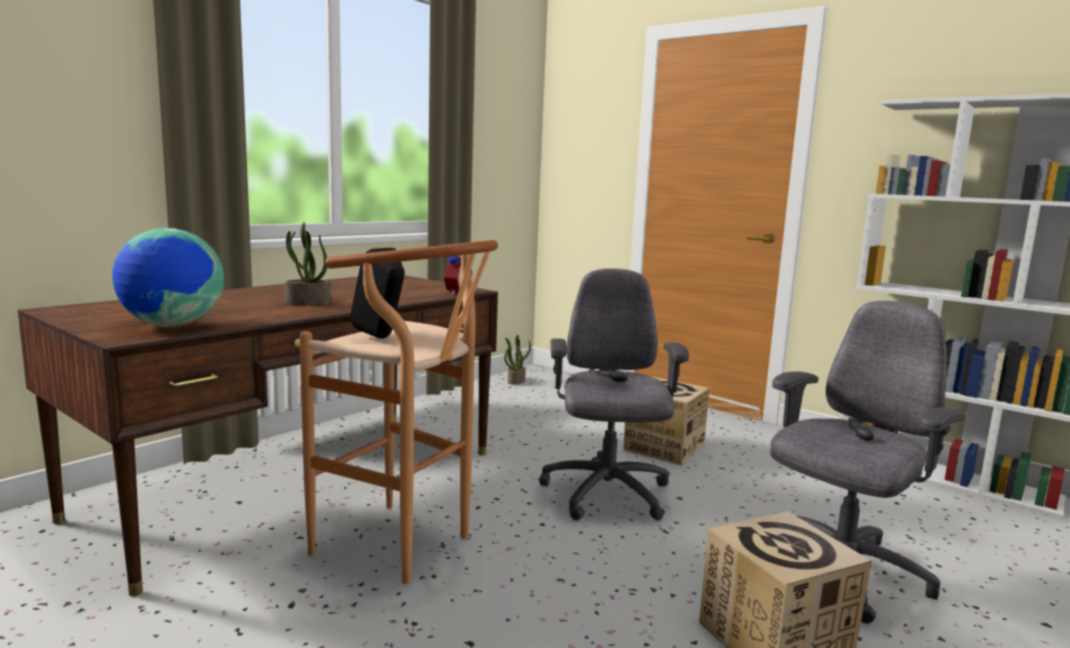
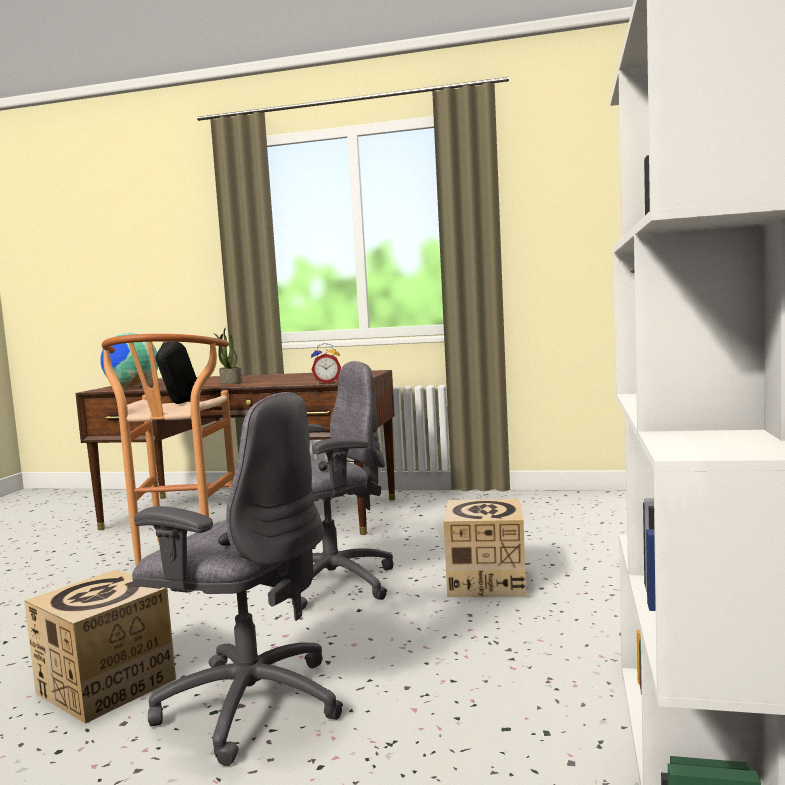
camera: 65 degrees right, 5 degrees down
potted plant [504,335,531,385] -> none

